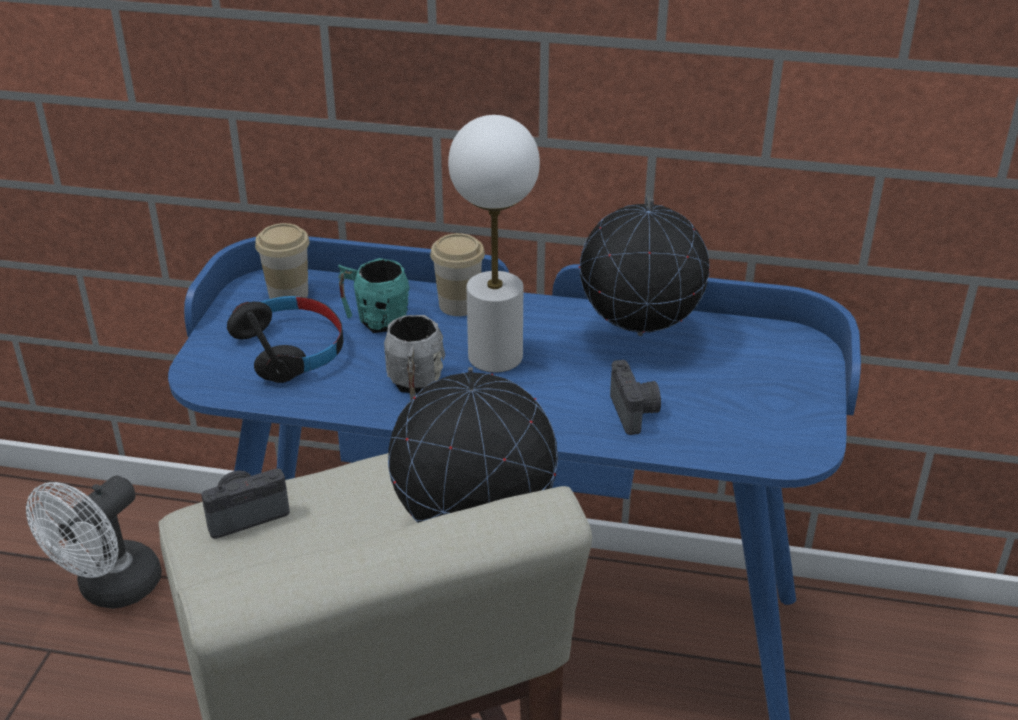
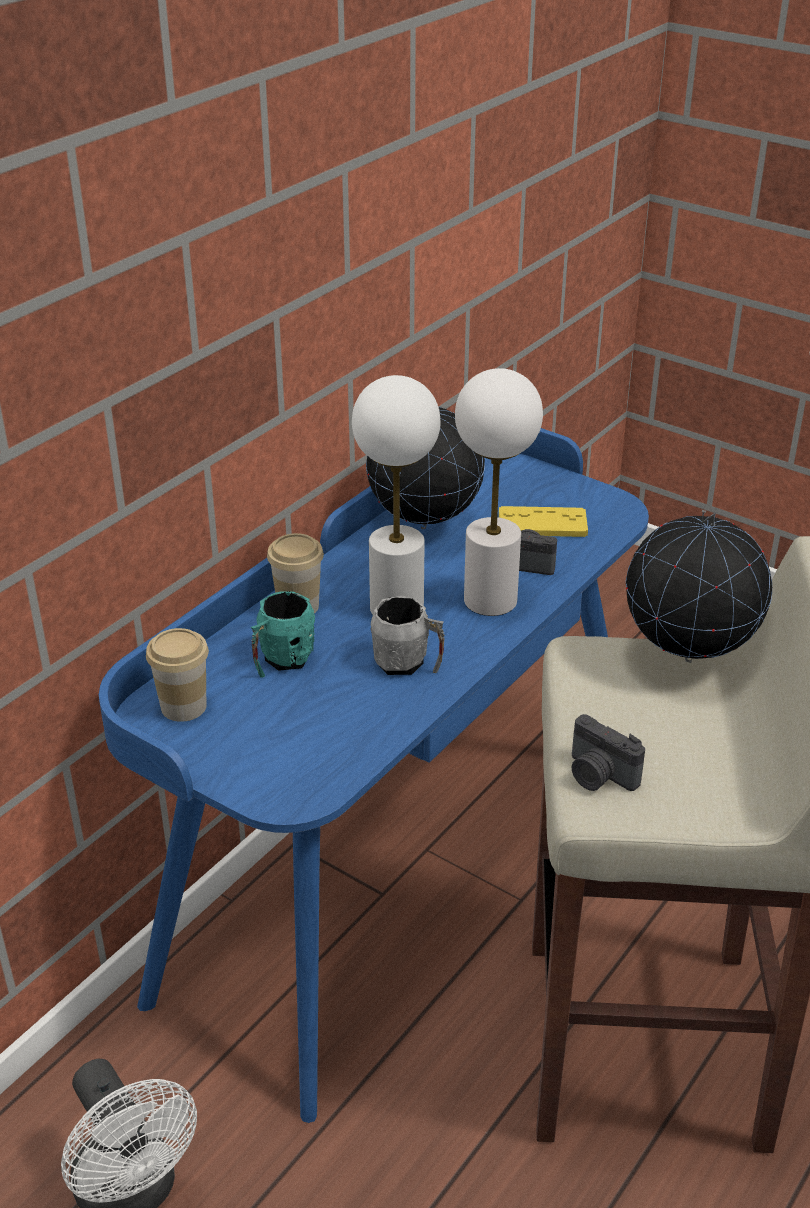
camera: 65 degrees left, 0 degrees up
camera [201,468,290,539] -> camera turned 45 degrees counterclockwise [572,714,645,791]
black headphones [227,296,344,383] -> none
none -> white table lamp [455,368,543,616]
none -> yellow game controller [499,506,588,537]

